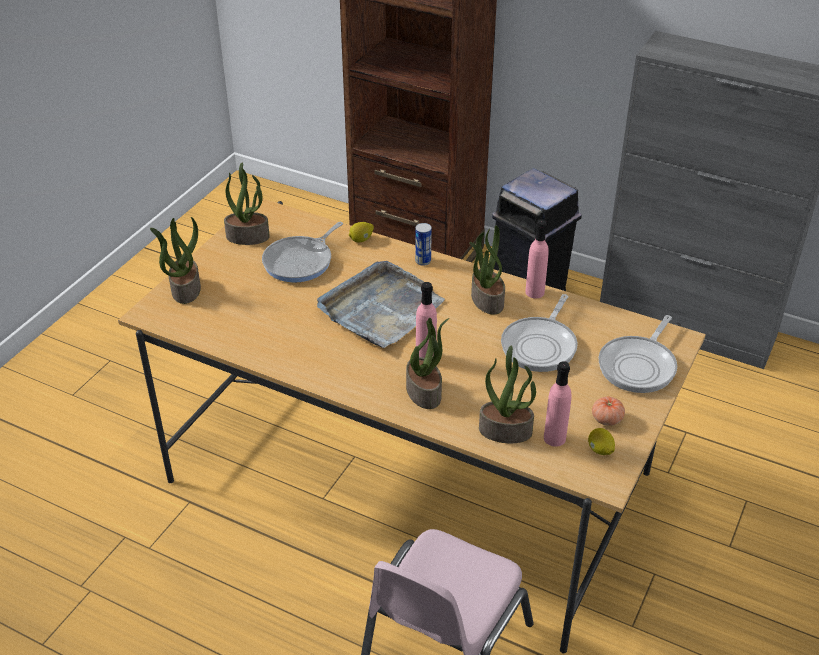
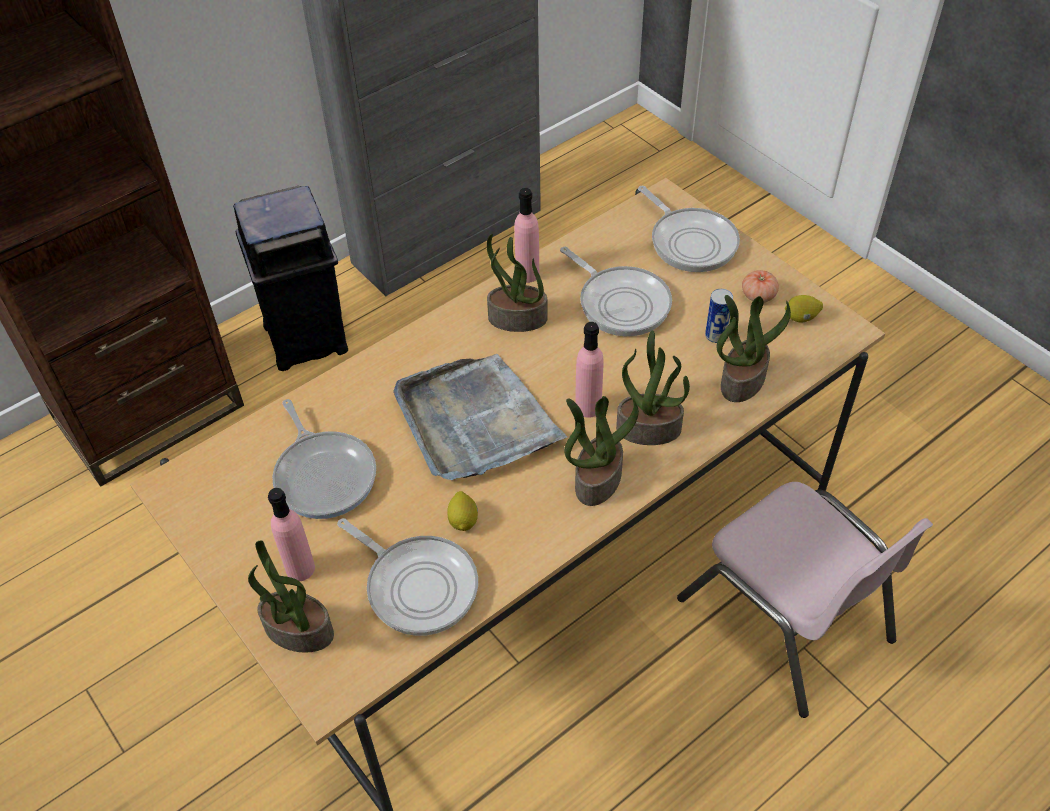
camera: 65 degrees left, 10 degrees up
potted plant [224,163,270,245] -> potted plant moved to [564,396,639,506]
lemon [349,222,374,242] -> lemon moved to [447,491,478,531]
can [415,223,432,266] -> can moved to [705,289,733,343]
pink bottle [544,361,572,447] -> pink bottle moved to [268,488,315,581]
none -> frying pan [337,518,478,636]

